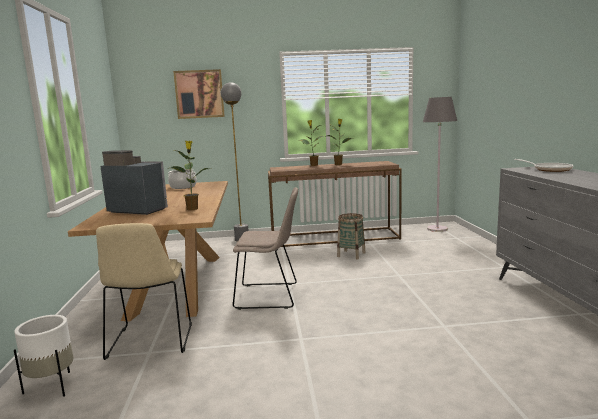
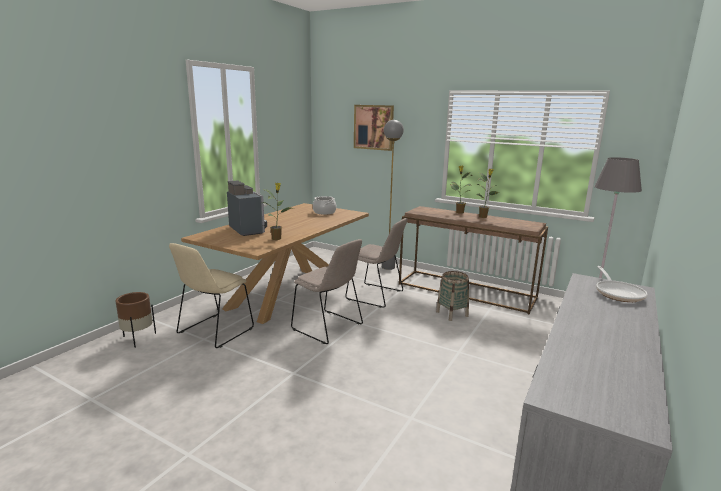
camera: 35 degrees right, 5 degrees up
white planter [14,315,73,397] -> brown planter [115,292,156,348]
none -> beige chair [345,218,407,308]

